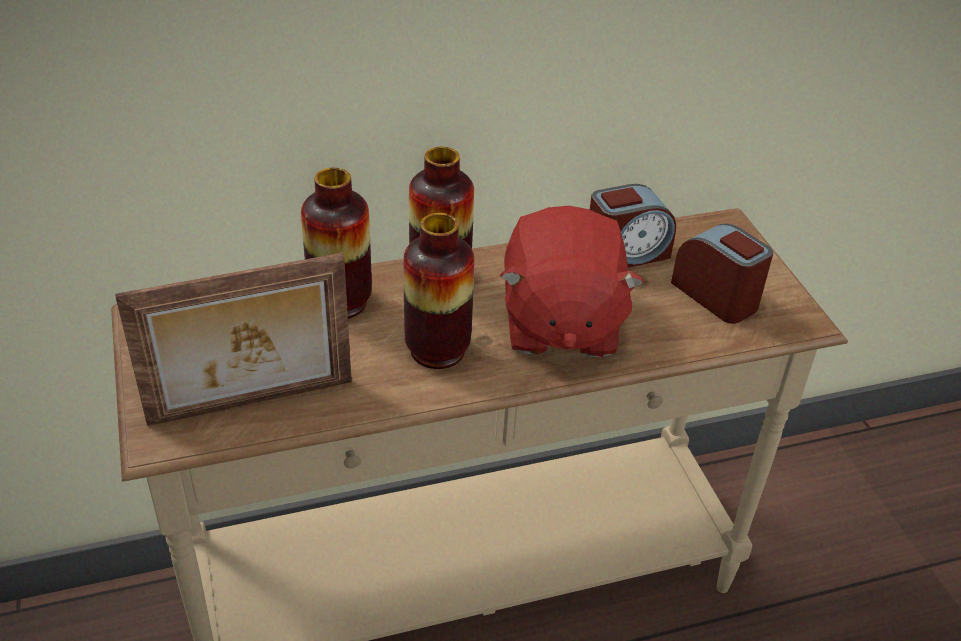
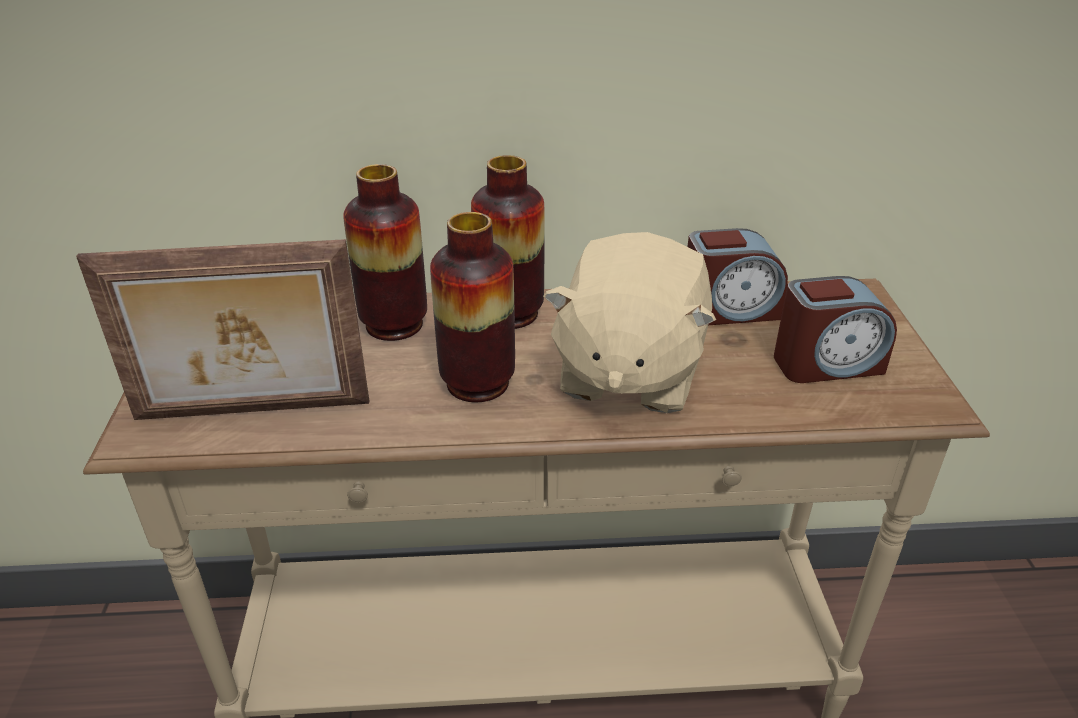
camera: 15 degrees right, 5 degrees down
red plush toy [500,206,644,357] -> beige plush toy [543,232,716,413]
alarm clock [671,224,773,324] -> alarm clock turned 105 degrees clockwise [774,276,897,383]

